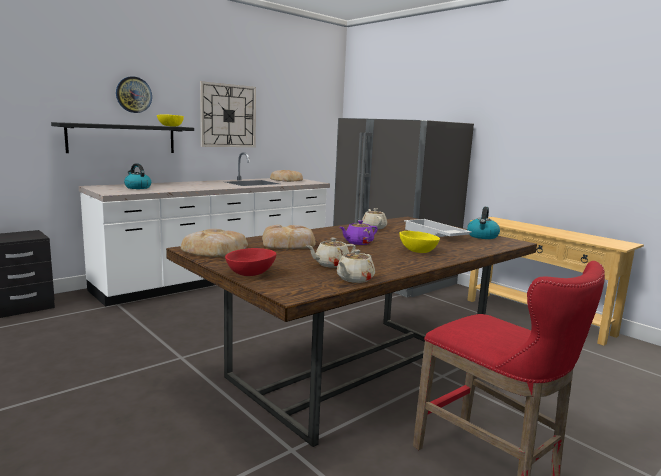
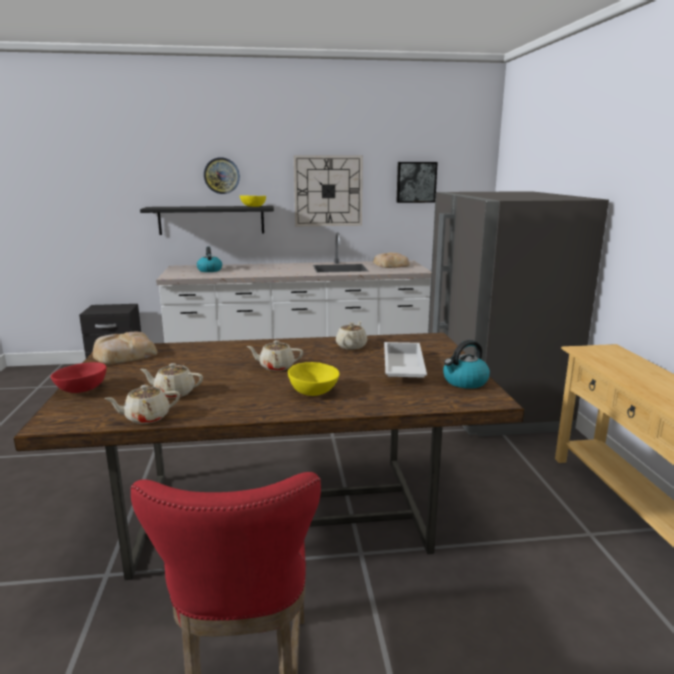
camera: 35 degrees right, 5 degrees up
bread [262,225,316,249] -> none
purple teapot [340,220,378,245] -> beige teapot [246,340,303,371]
none -> picture [396,162,438,203]

